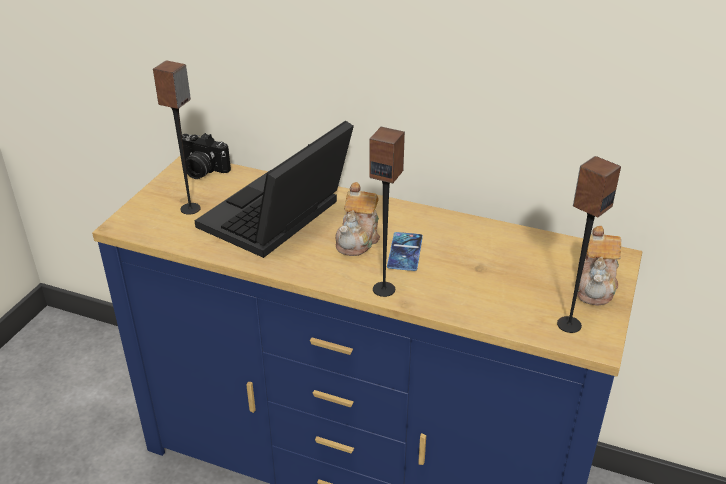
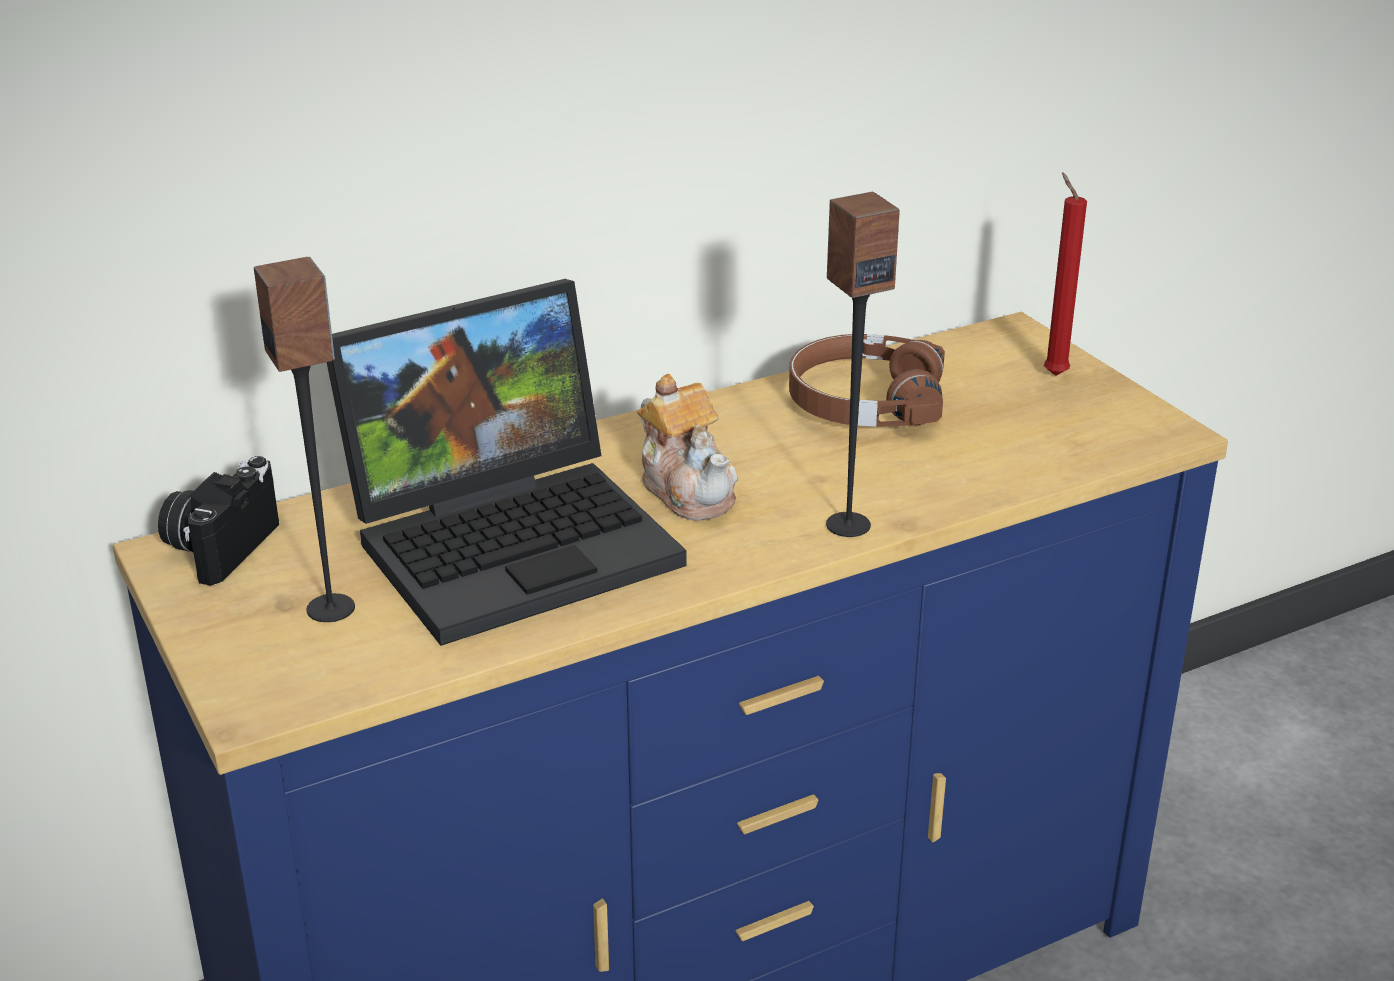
camera: 50 degrees left, 5 degrees down
camera [182,133,231,179] -> camera turned 135 degrees clockwise [158,456,279,586]
laptop [195,121,354,258] -> laptop turned 105 degrees counterclockwise [327,279,686,646]
phone [387,232,423,271] -> none
speaker [557,156,621,333] -> none
teapot [577,226,621,305] -> red candle [1044,172,1087,376]
none -> brown headphones [789,334,945,427]

